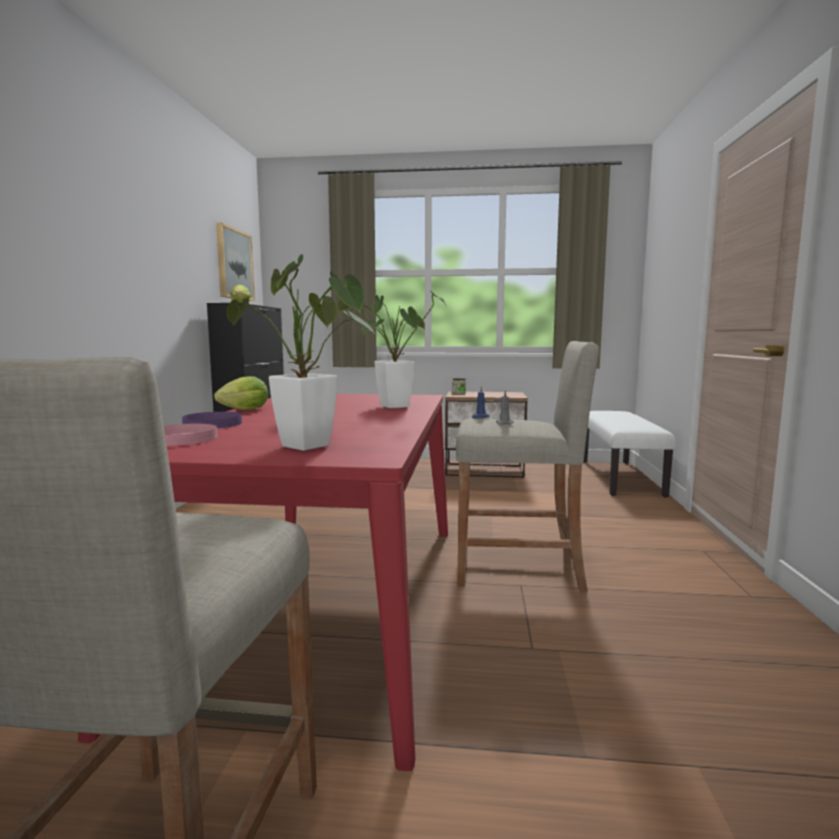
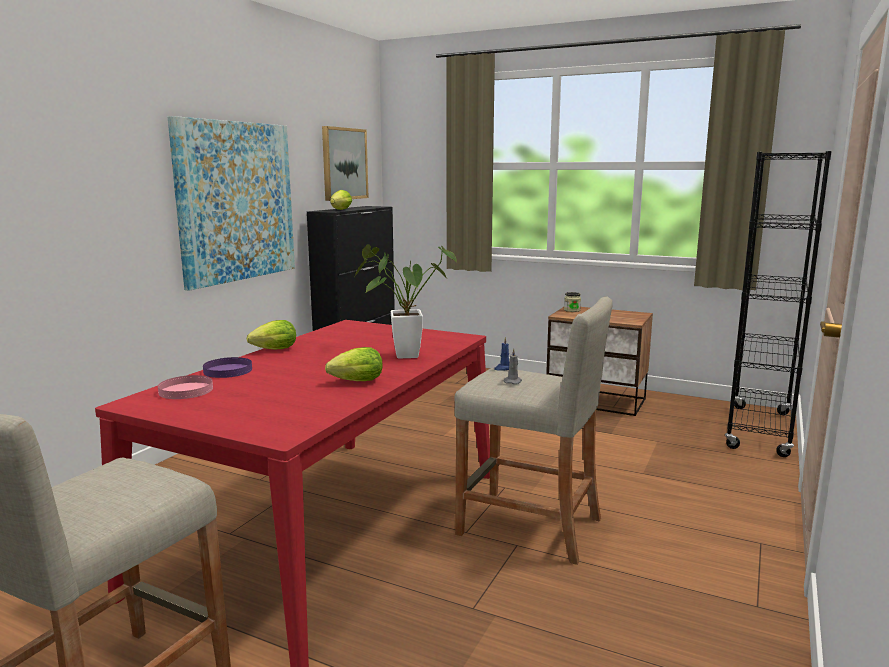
camera: 20 degrees right, 5 degrees up
potted plant [227,254,375,451] -> none
white bench [584,411,676,497] -> black bookcase [725,151,832,457]
none -> picture [168,116,295,291]
none -> lettuce [325,347,382,381]

